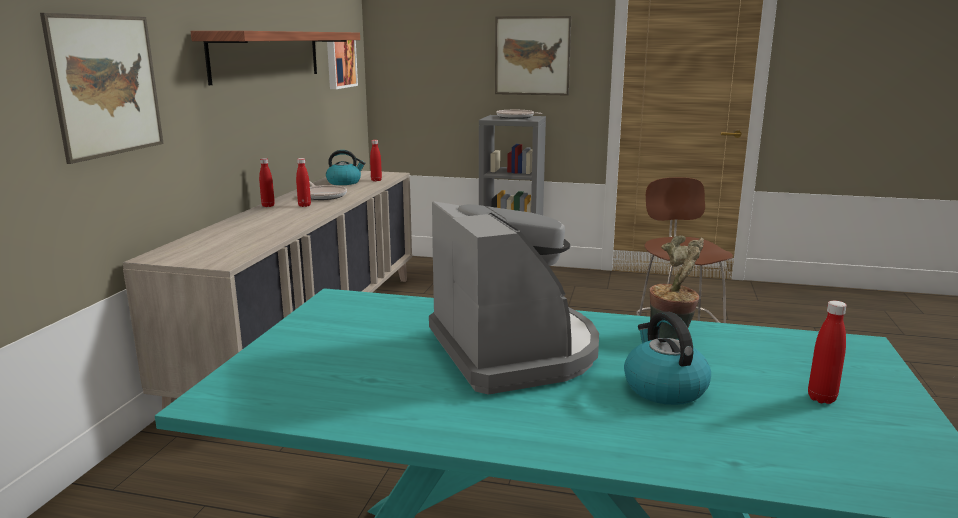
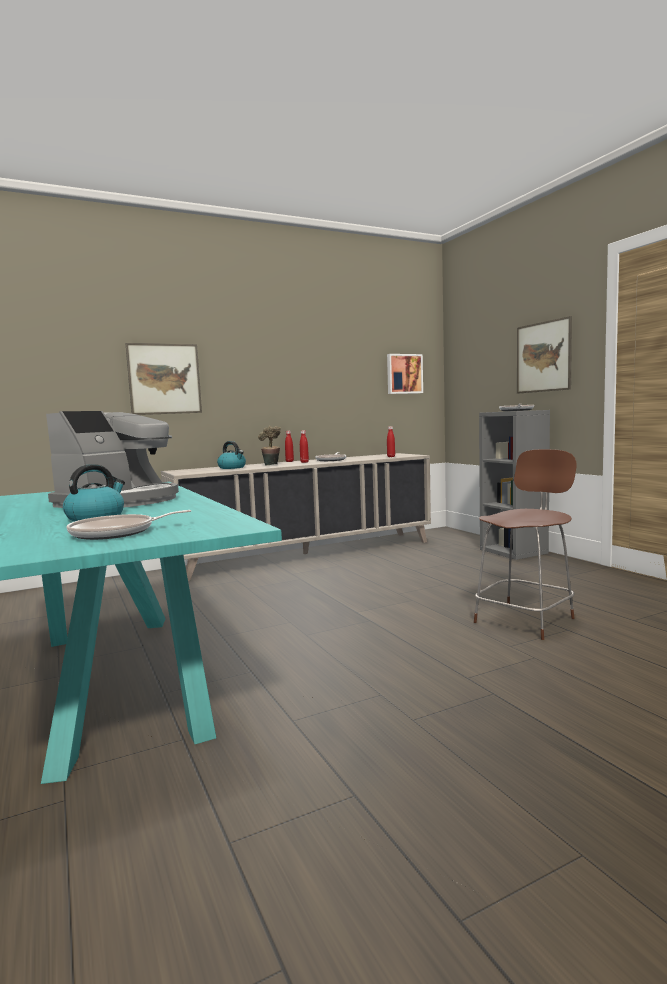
camera: 50 degrees right, 10 degrees down
shelf [191,31,360,85] -> none
kettle [326,150,365,185] -> kettle moved to [217,441,246,469]
potted plant [650,235,704,339] -> potted plant moved to [258,426,281,465]
red bottle [808,301,847,404] -> frying pan [66,510,191,540]

